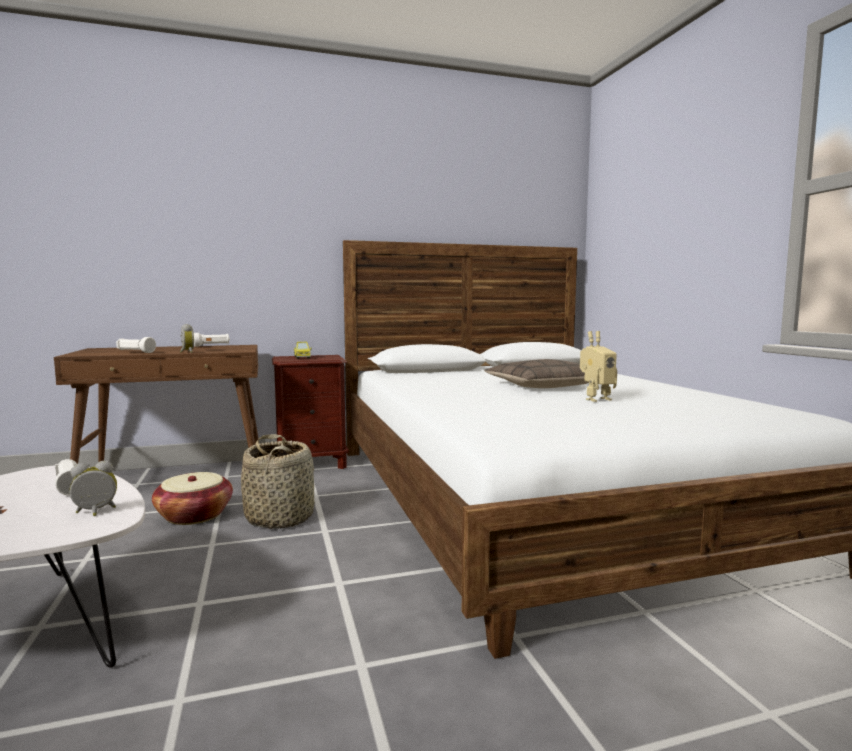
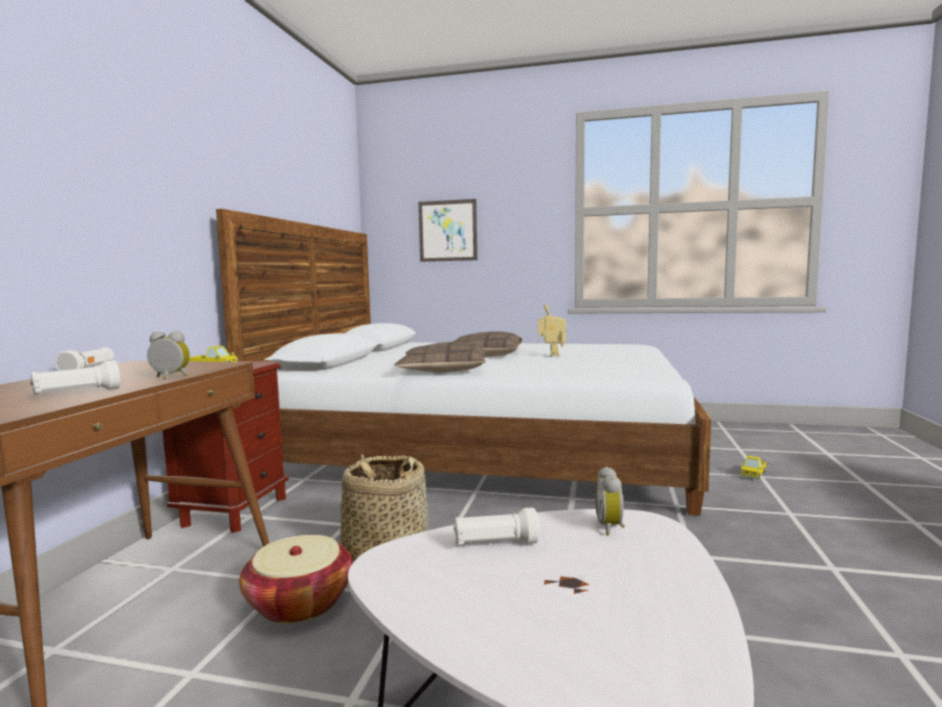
camera: 60 degrees left, 0 degrees up
none -> pillow [395,342,486,373]
none -> picture [418,199,477,262]
none -> toy truck [740,456,767,479]

